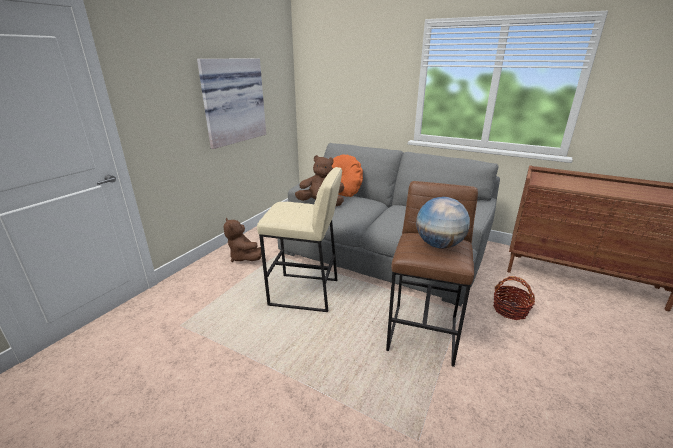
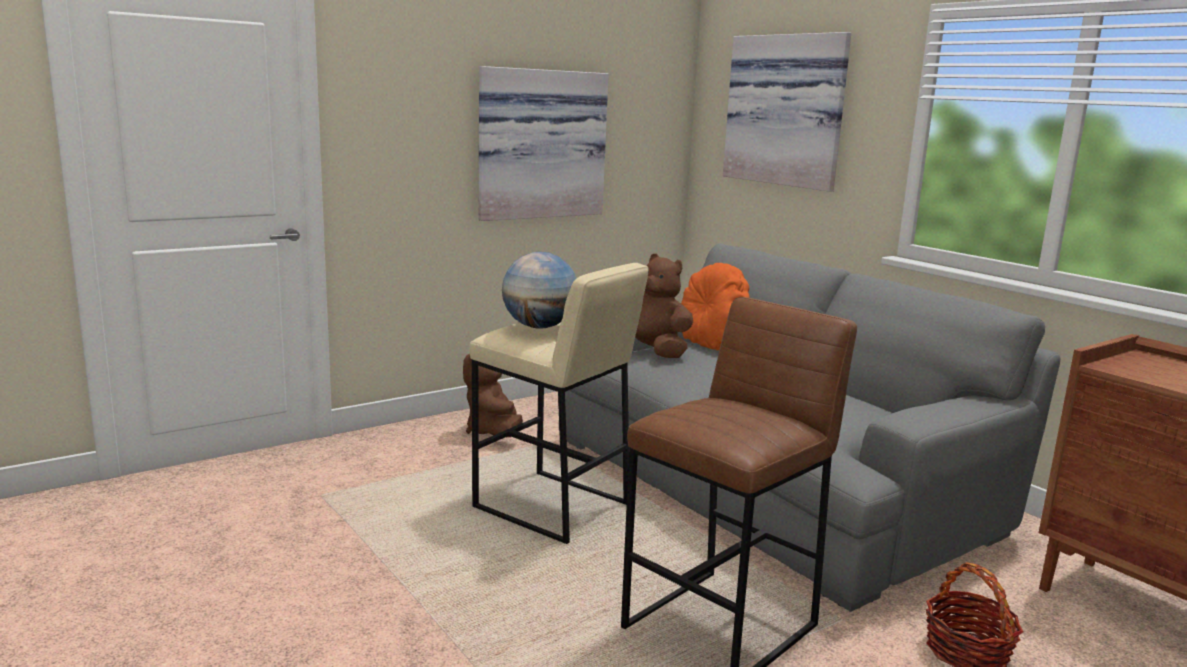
camera: 25 degrees right, 10 degrees down
globe [416,197,470,248] -> globe moved to [502,252,576,329]
none -> picture [723,32,851,192]

